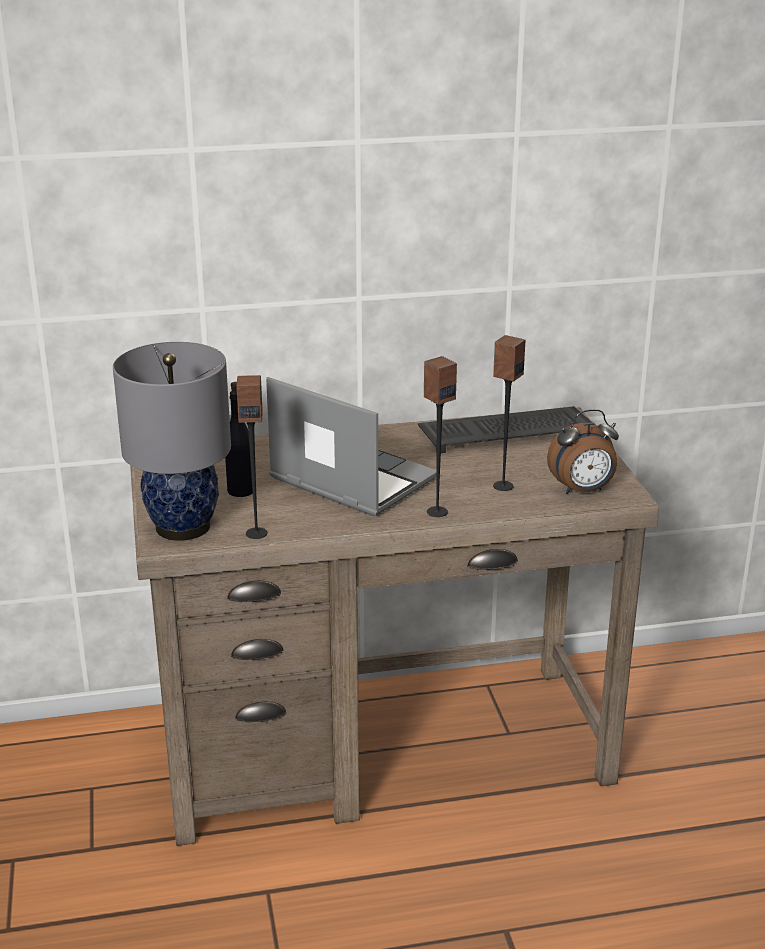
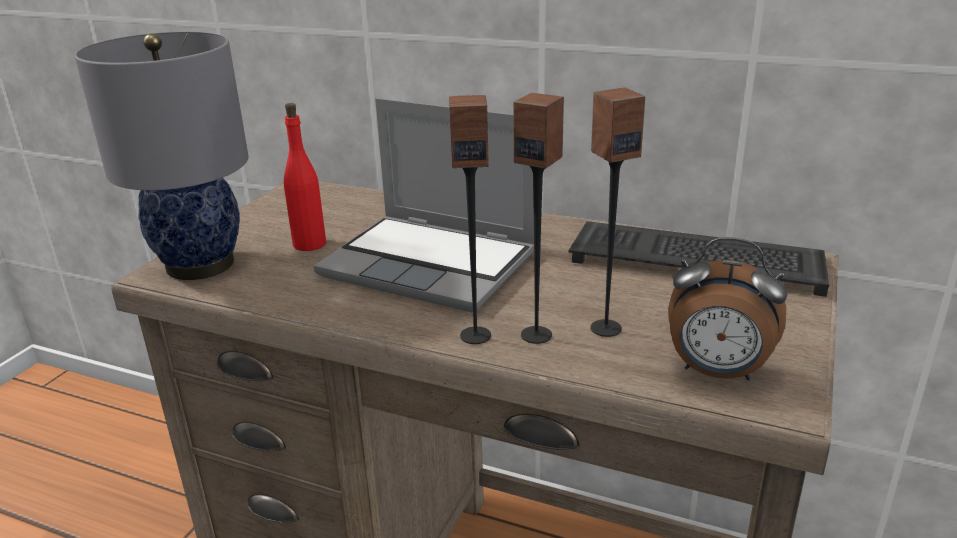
camera: 35 degrees right, 0 degrees up
black bottle [225,382,253,497] -> red bottle [284,103,326,251]
speaker [236,375,267,539] -> speaker moved to [513,93,564,344]
laptop [266,377,437,517] -> laptop turned 135 degrees clockwise [314,98,534,313]

